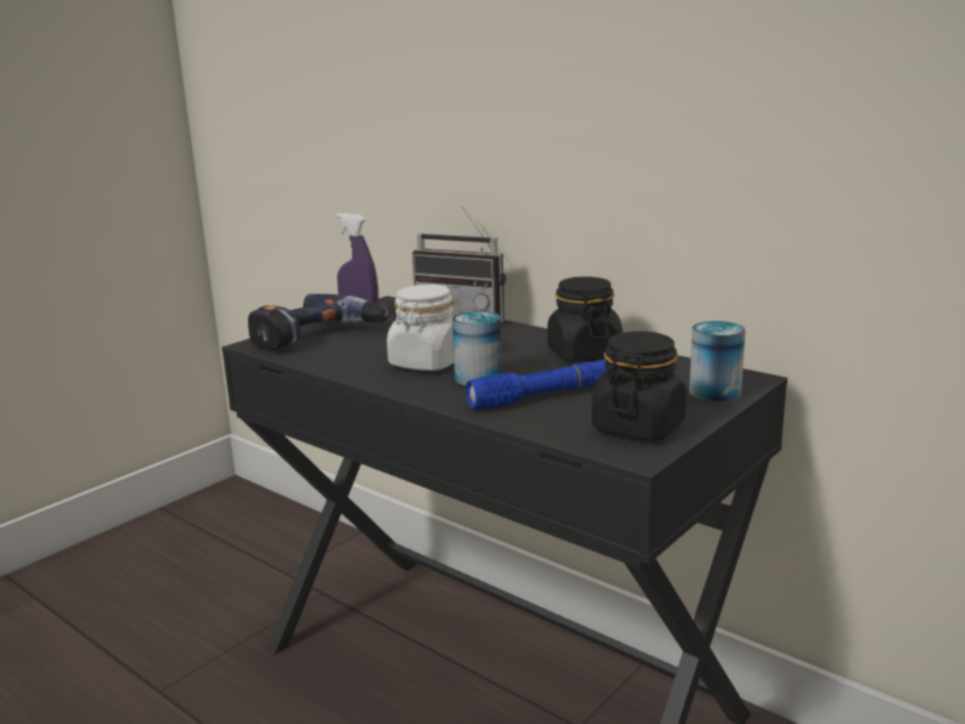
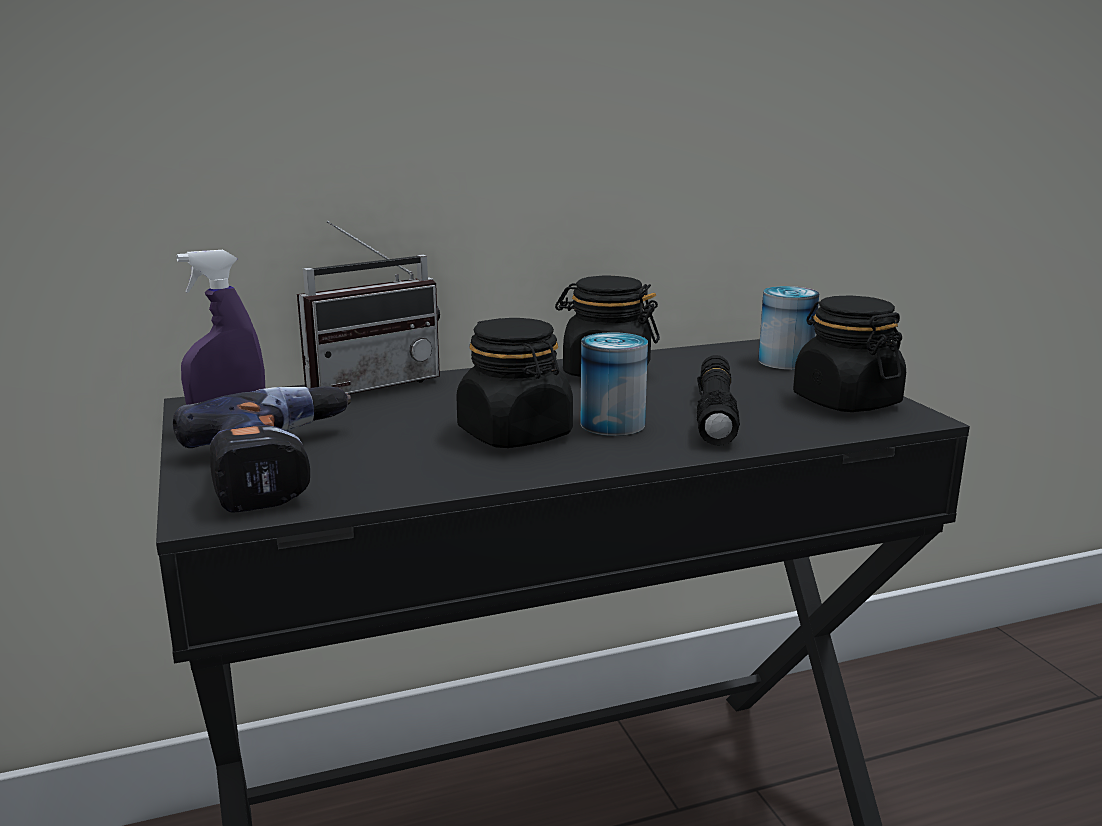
camera: 60 degrees left, 0 degrees up
white jar [387,284,454,371] -> black jar [456,318,573,448]
blue flashlight [466,359,607,410] -> black flashlight [697,355,740,446]

